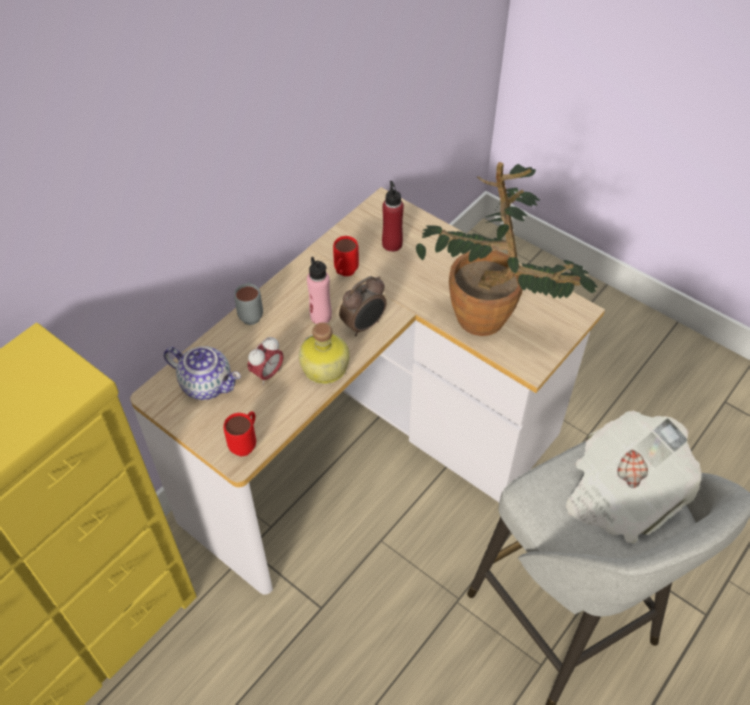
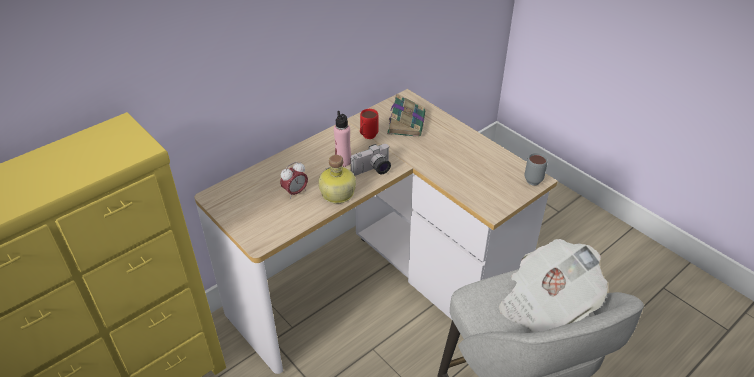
camera: 10 degrees right, 10 degrees down
teapot [164,346,241,400] -> none
red mug [223,411,256,457] -> none
grey mug [234,282,263,325] -> grey mug moved to [525,153,548,185]
alarm clock [339,276,387,336] -> camera [350,144,391,175]
red bottle [382,181,404,252] -> book [387,94,425,137]
potted plant [416,162,598,336] -> none

